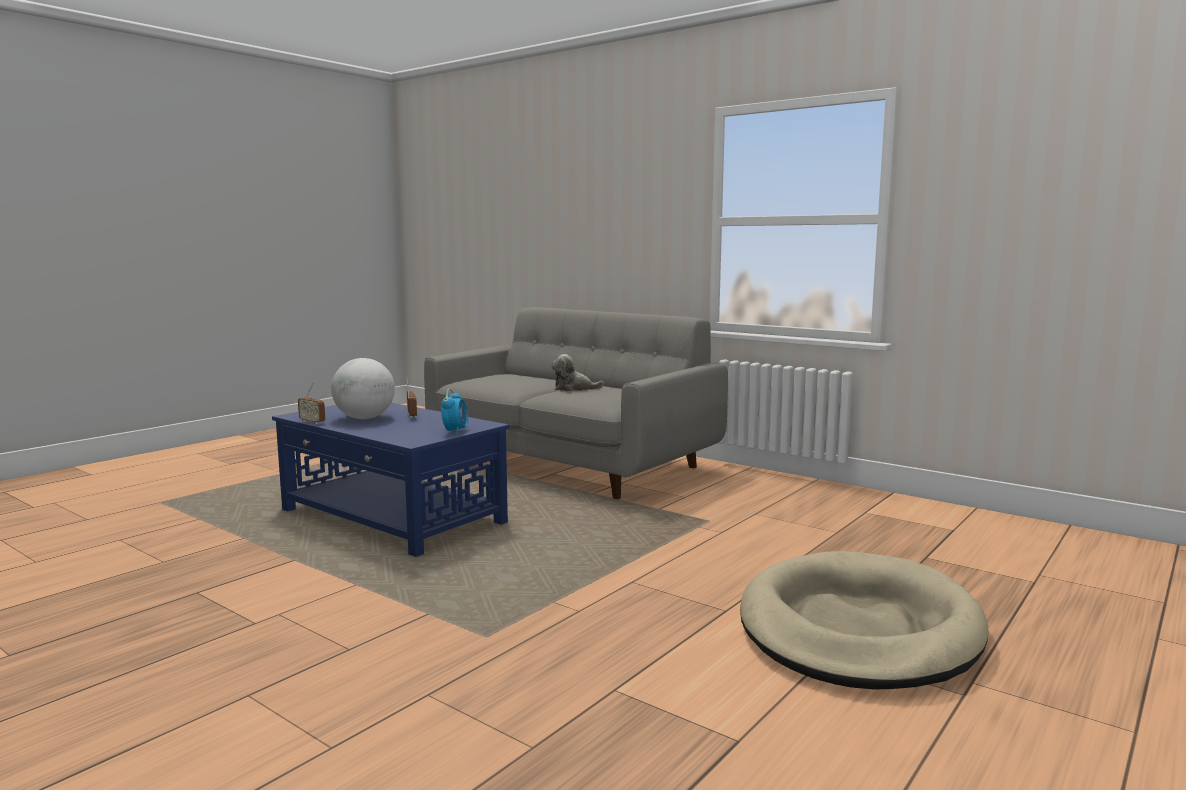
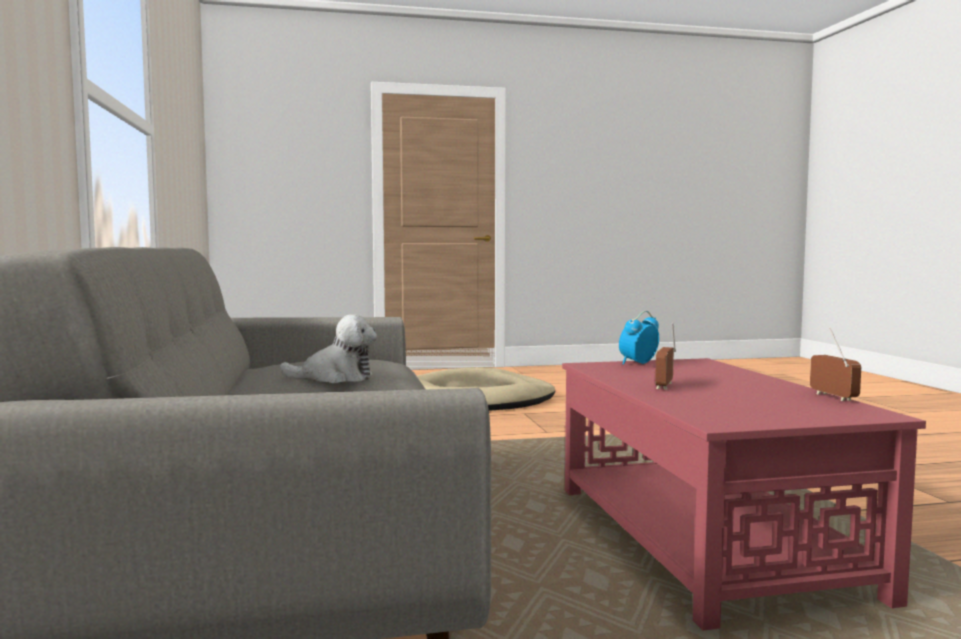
camera: 140 degrees left, 5 degrees down
blue coffee table [272,403,509,557] -> red coffee table [562,358,926,631]
globe [331,358,395,419] -> none
plush toy [551,354,604,391] -> plush toy turned 45 degrees counterclockwise [280,314,377,383]

